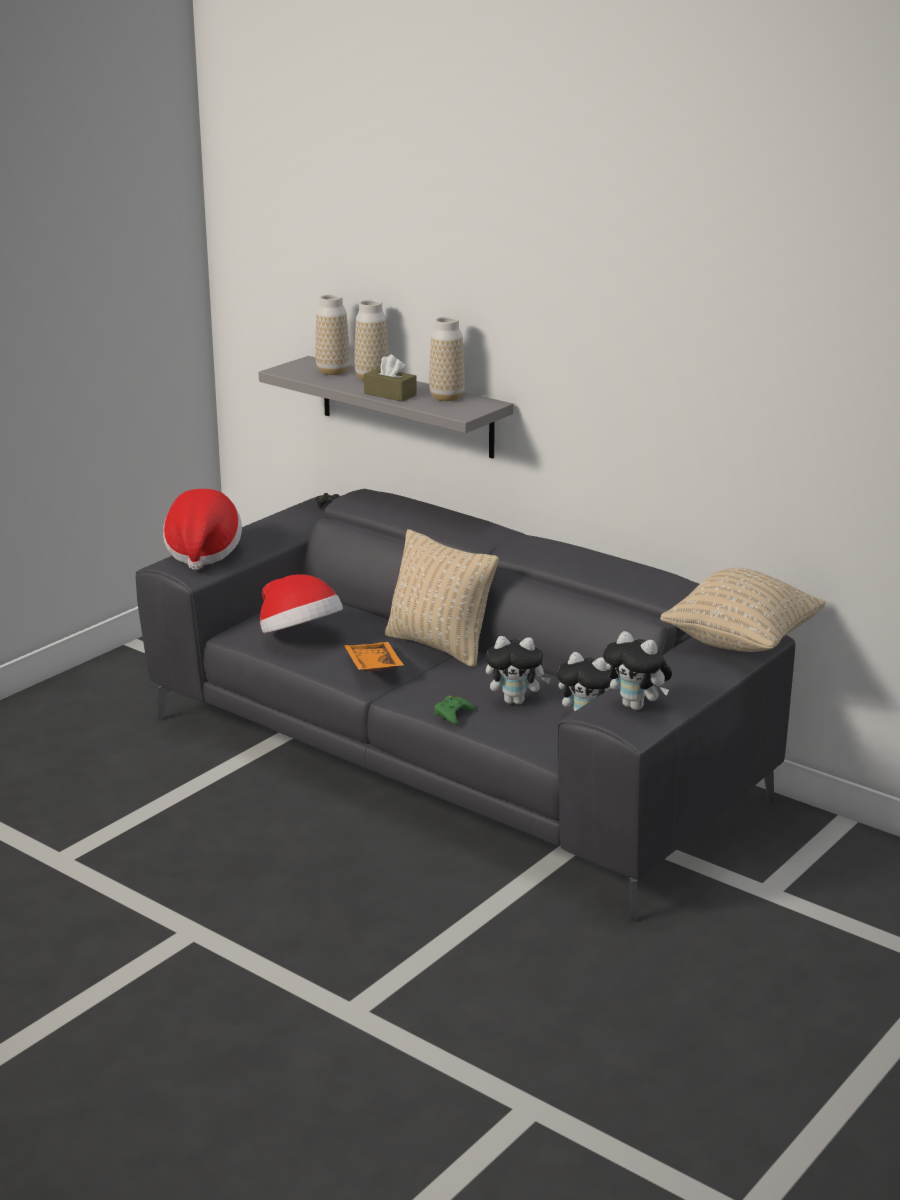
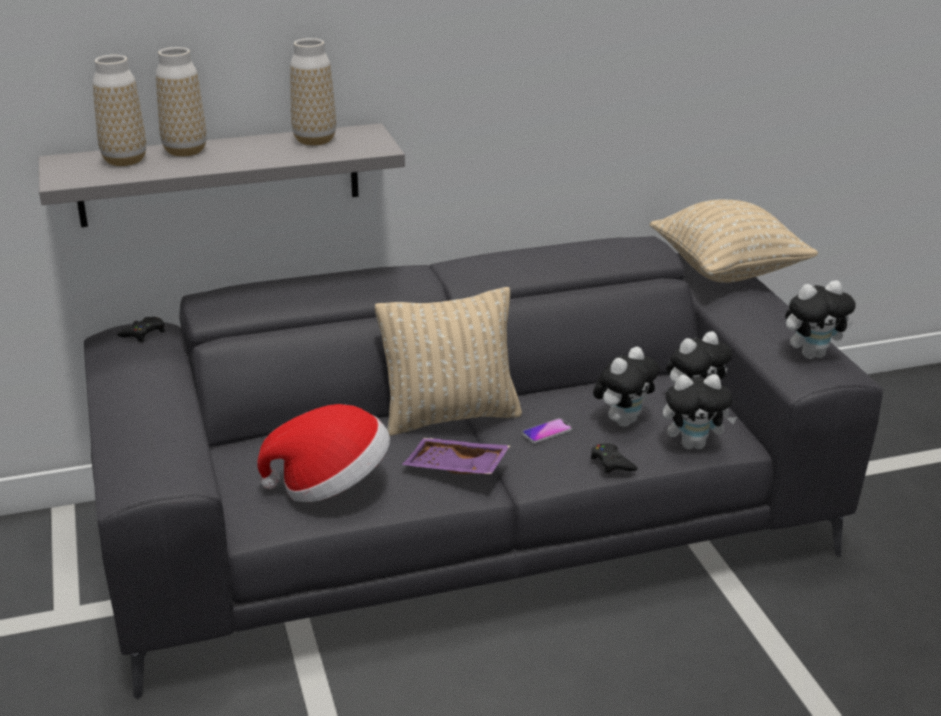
camera: 55 degrees left, 5 degrees up
hat [163,489,242,570] -> none
orange tray [344,642,404,672] -> purple tray [402,438,511,474]
brown tissue box [364,354,417,401] -> none
green game controller [434,696,475,724] -> black game controller [591,443,638,473]
none -> phone [522,418,572,443]
none -> plush toy [663,374,737,449]

